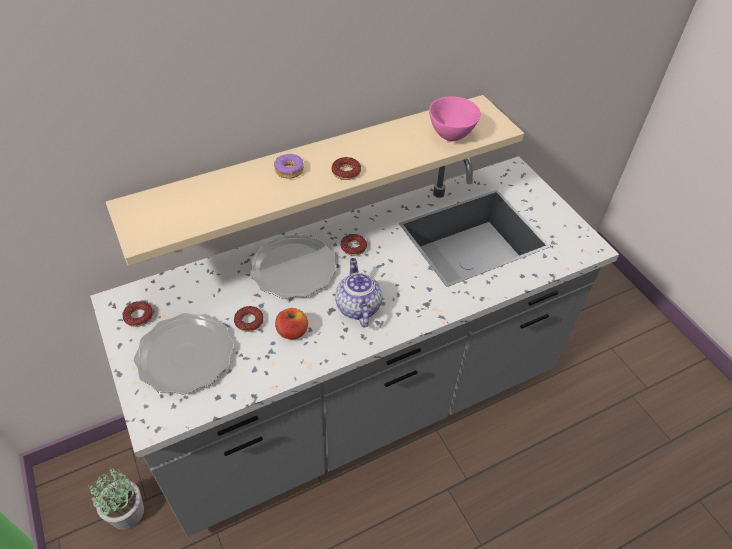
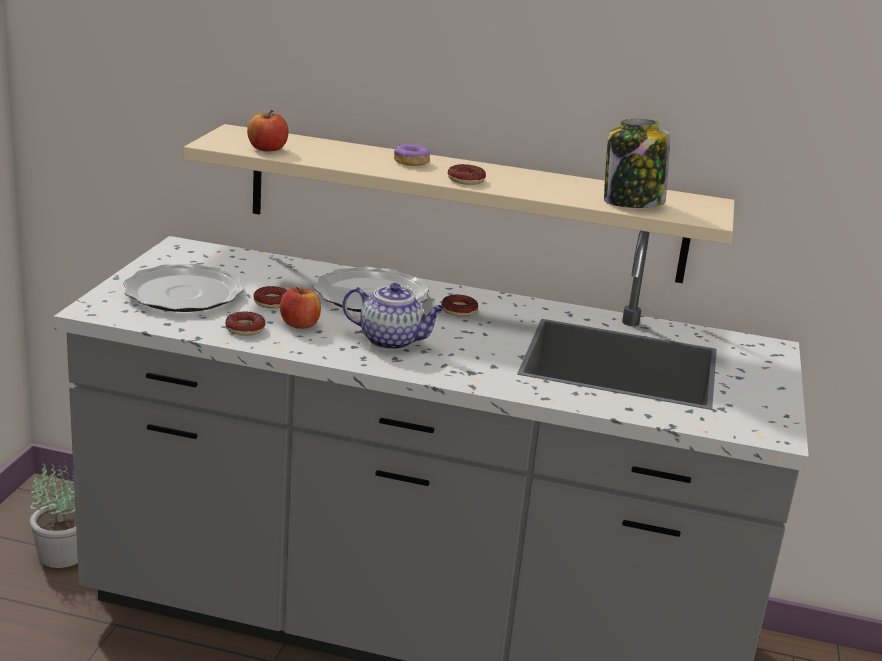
camera: 40 degrees right, 25 degrees down
donut [123,301,153,327] -> donut moved to [225,311,266,336]
teapot [335,258,382,328] -> teapot turned 75 degrees clockwise [342,283,446,350]
pink bowl [429,96,481,141] -> jar [604,119,670,208]
none -> apple [247,110,288,152]

